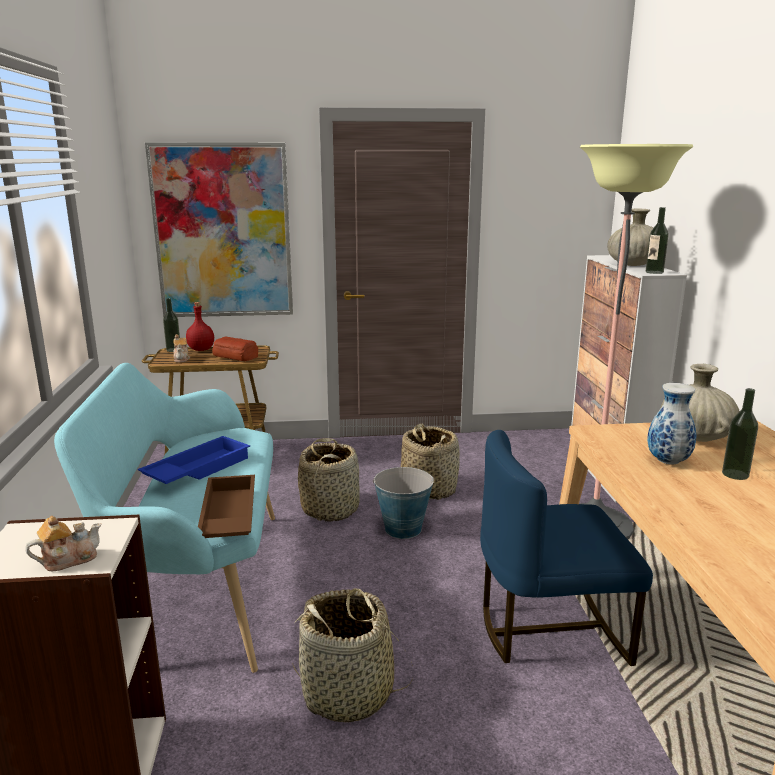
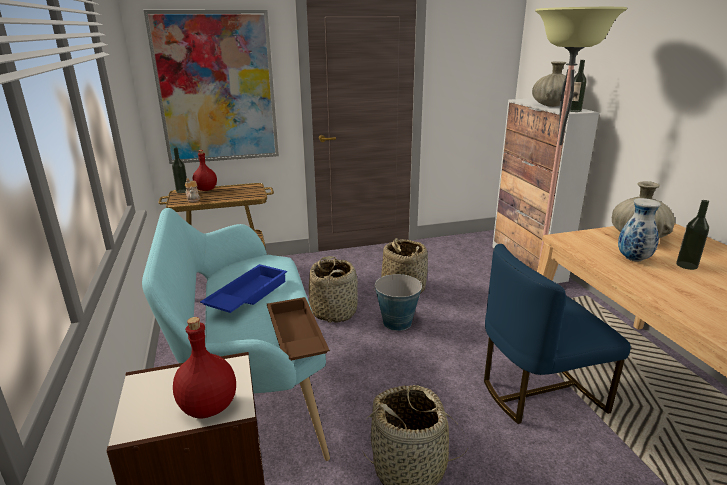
camera: 10 degrees left, 5 degrees up
teapot [25,516,102,571] -> red bottle [173,317,236,418]
bread [213,336,258,361] -> none

